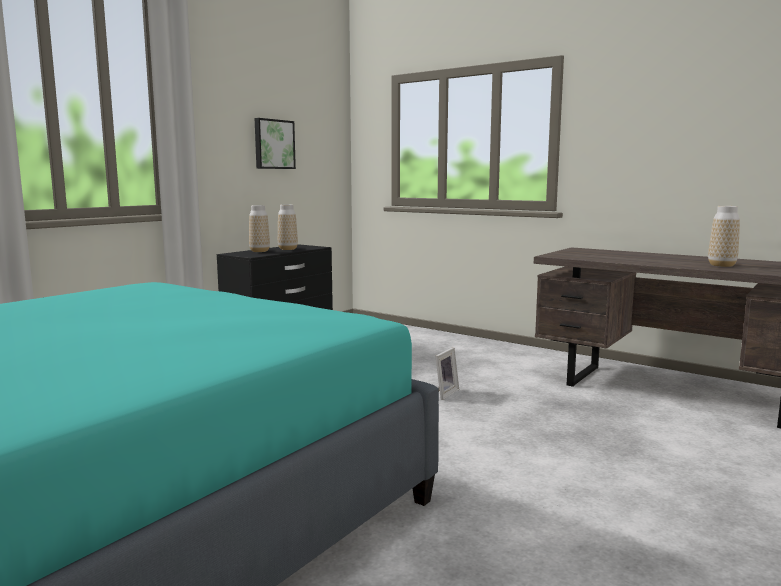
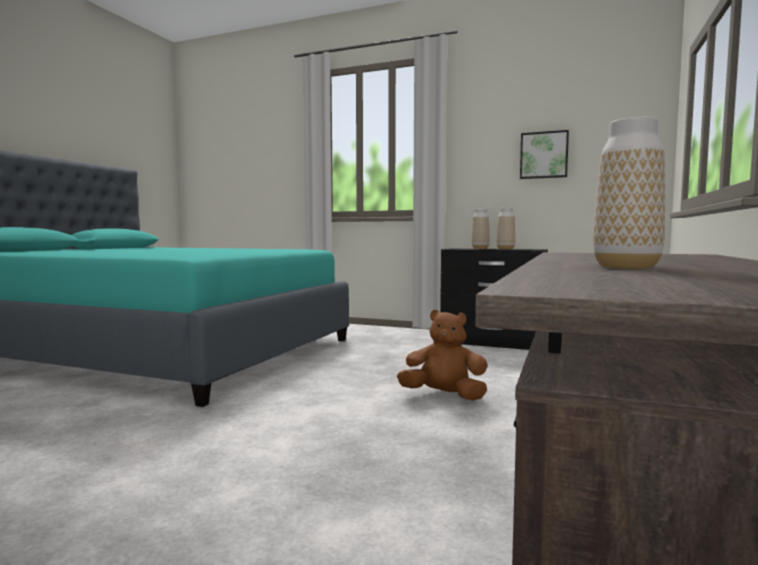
camera: 75 degrees right, 5 degrees down
picture frame [435,347,459,400] -> brown plush toy [397,310,488,401]

